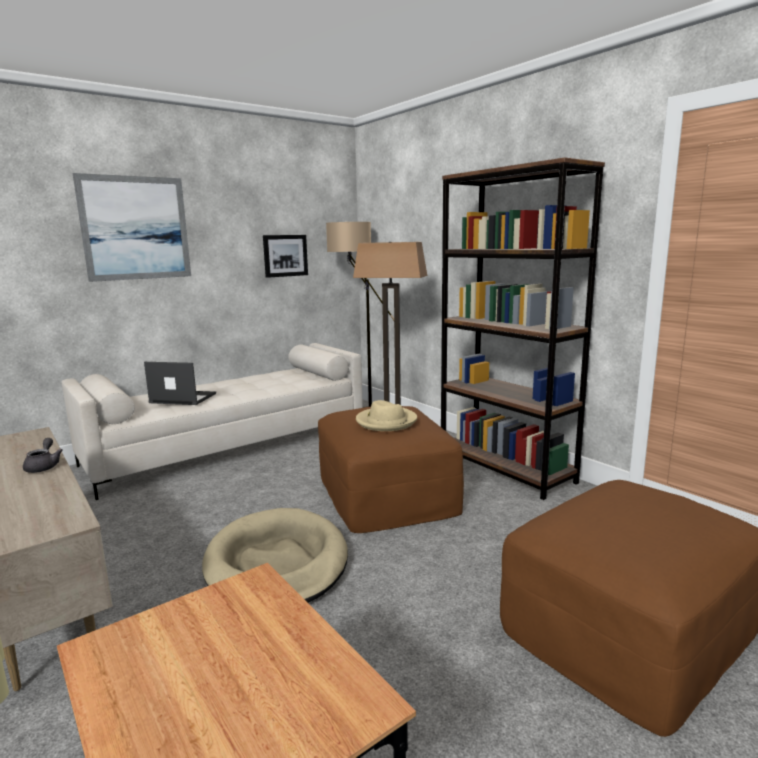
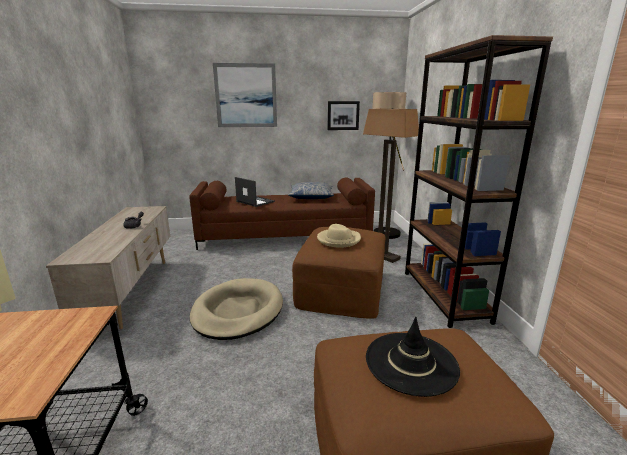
camera: 30 degrees right, 5 degrees up
white sofa [62,343,363,500] -> brown sofa [189,177,375,250]
none -> pillow [288,182,334,199]
none -> black hat [366,317,460,397]

